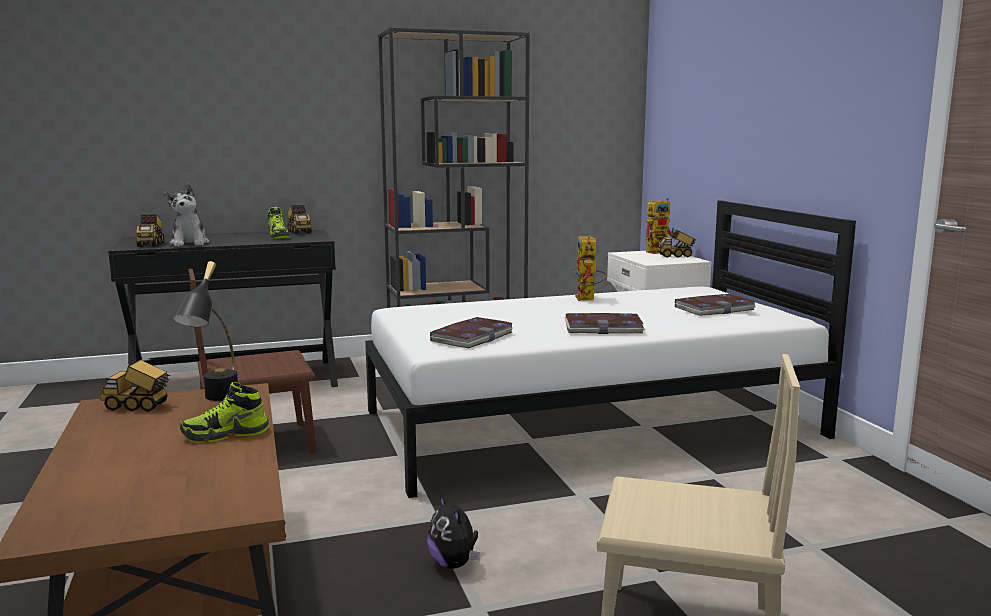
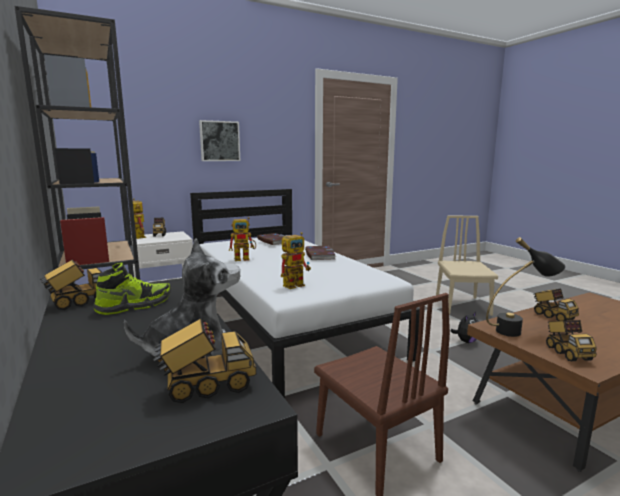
camera: 100 degrees left, 0 degrees up
shoe [180,382,269,443] -> toy truck [533,288,579,321]
book [430,317,513,348] -> none
none -> picture [199,120,240,161]
none -> toy robot [281,232,311,289]

